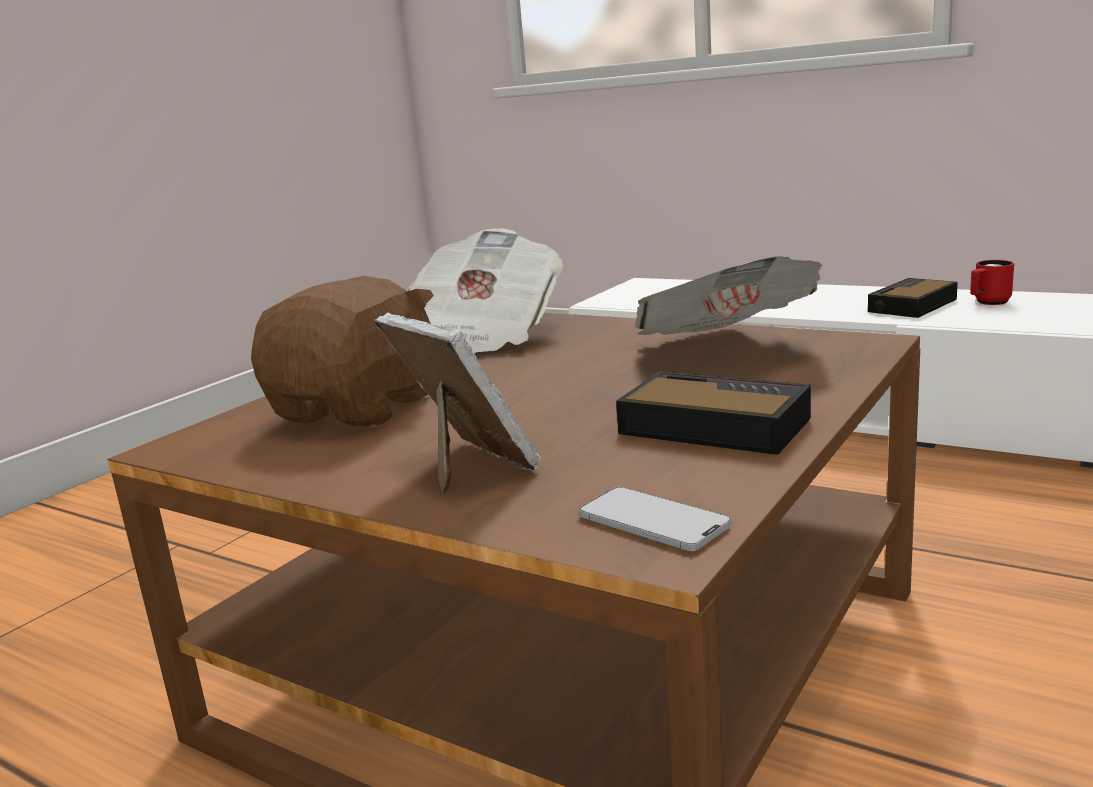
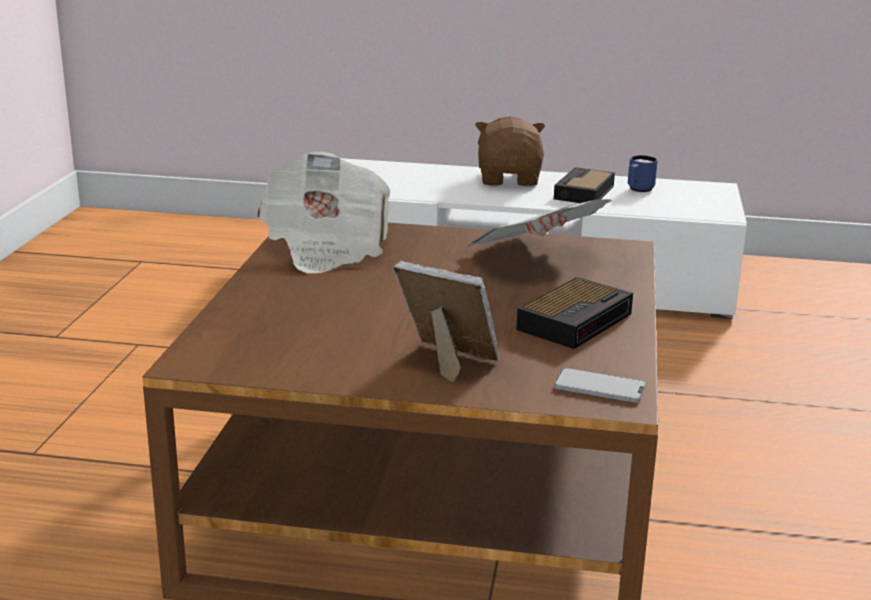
camera: 25 degrees left, 5 degrees up
brown plush toy [251,276,434,428] -> brown plush toy moved to [475,116,545,186]
alarm clock [616,371,811,455] -> alarm clock turned 120 degrees clockwise [516,277,633,349]
red mug [970,260,1014,305] -> blue mug [628,155,658,192]

